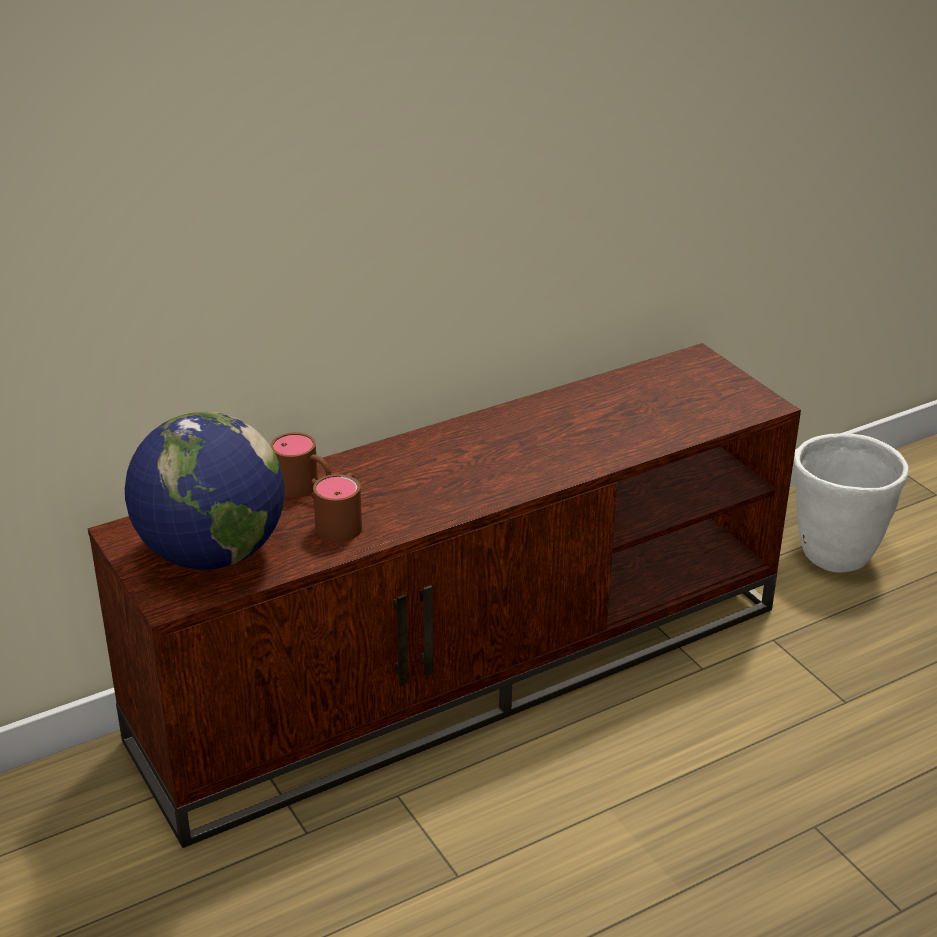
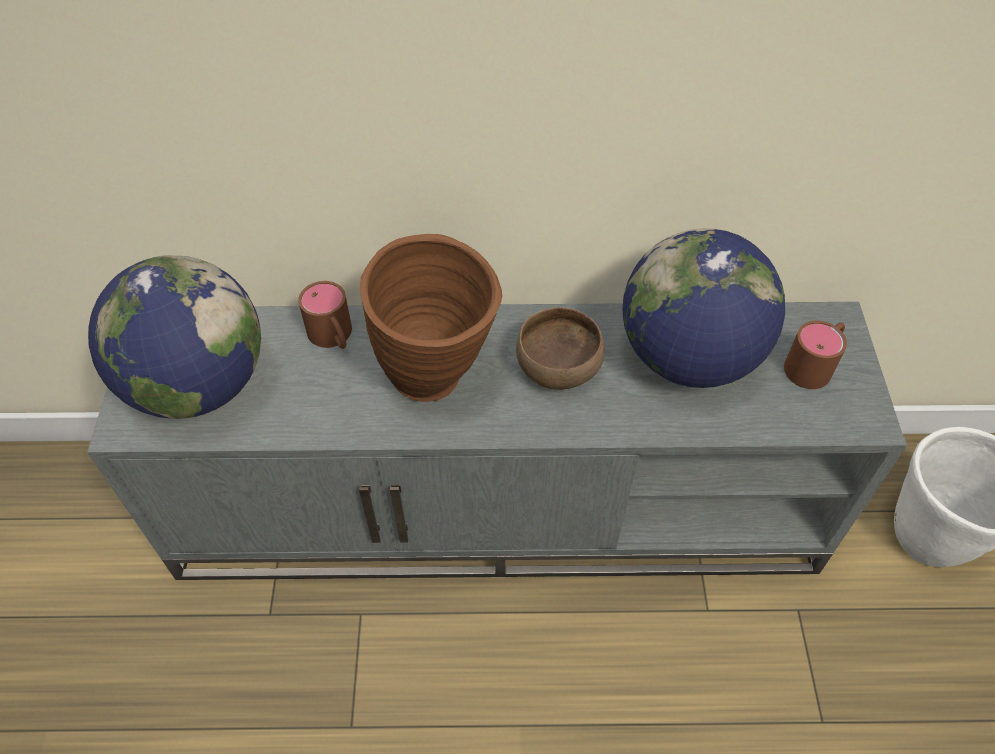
camera: 30 degrees right, 20 degrees up
brown tv stand [88,343,801,848] -> grey tv stand [87,302,907,580]
brown mug [313,473,362,542] -> brown mug moved to [784,321,847,389]
none -> brown vase [360,234,502,402]
none -> brown bowl [516,307,604,390]
none -> globe [623,228,785,388]

